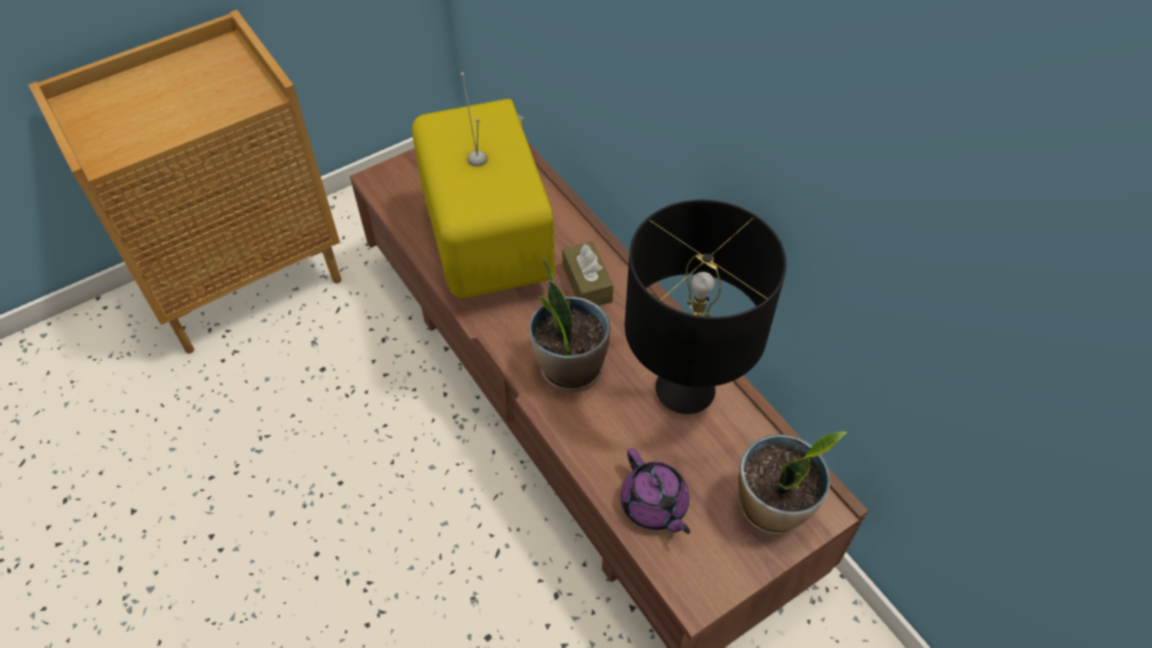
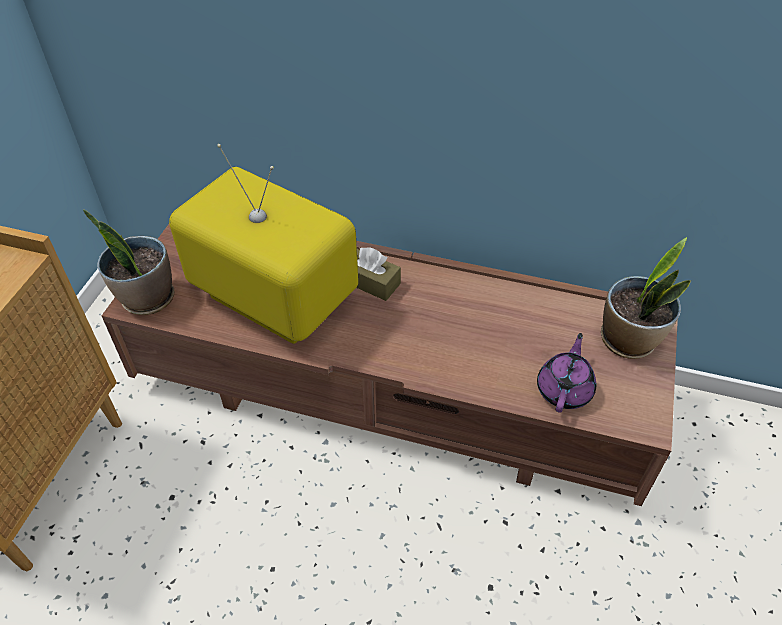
camera: 40 degrees left, 5 degrees down
potted plant [529,258,610,392] -> potted plant moved to [83,209,174,315]
purple teapot [620,448,690,534] -> purple teapot turned 90 degrees counterclockwise [537,333,596,412]
black table lamp [625,200,786,414] -> none

